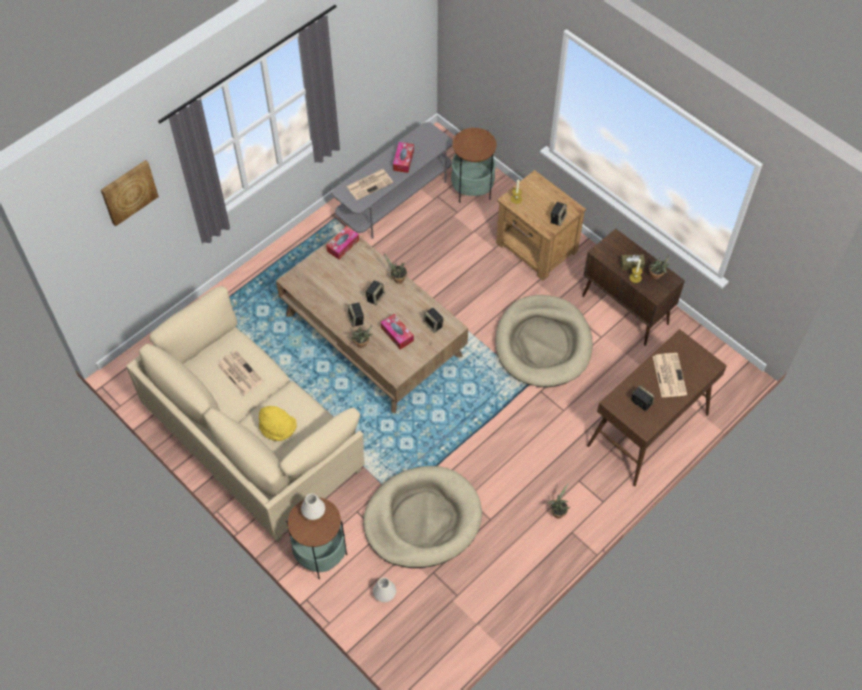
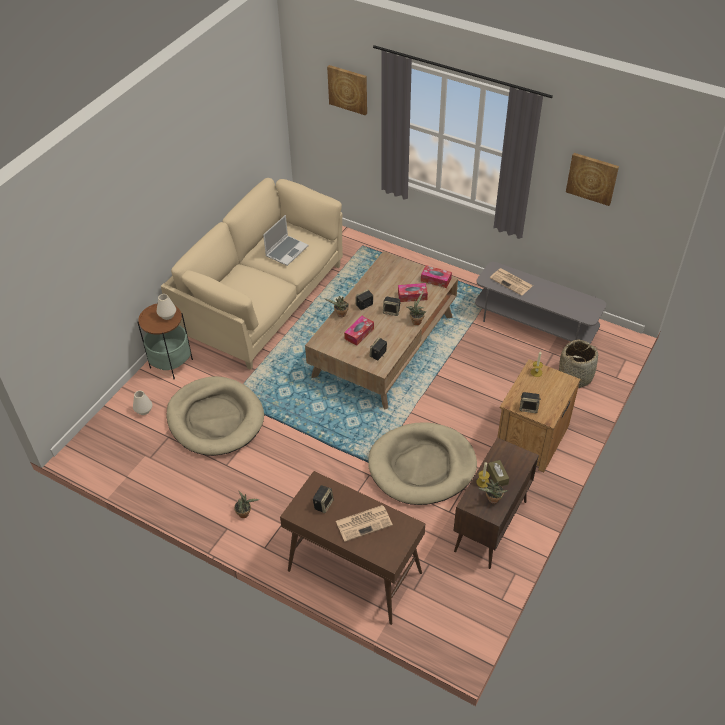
camera: 75 degrees right, 10 degrees down
newspaper [217,350,263,395] -> laptop [263,215,309,266]
yellow hat [259,406,297,441] -> none
tissue box [393,142,414,173] -> tissue box moved to [398,283,428,302]
side table [451,128,497,203] -> basket [559,339,599,388]
none -> picture [566,153,619,206]

